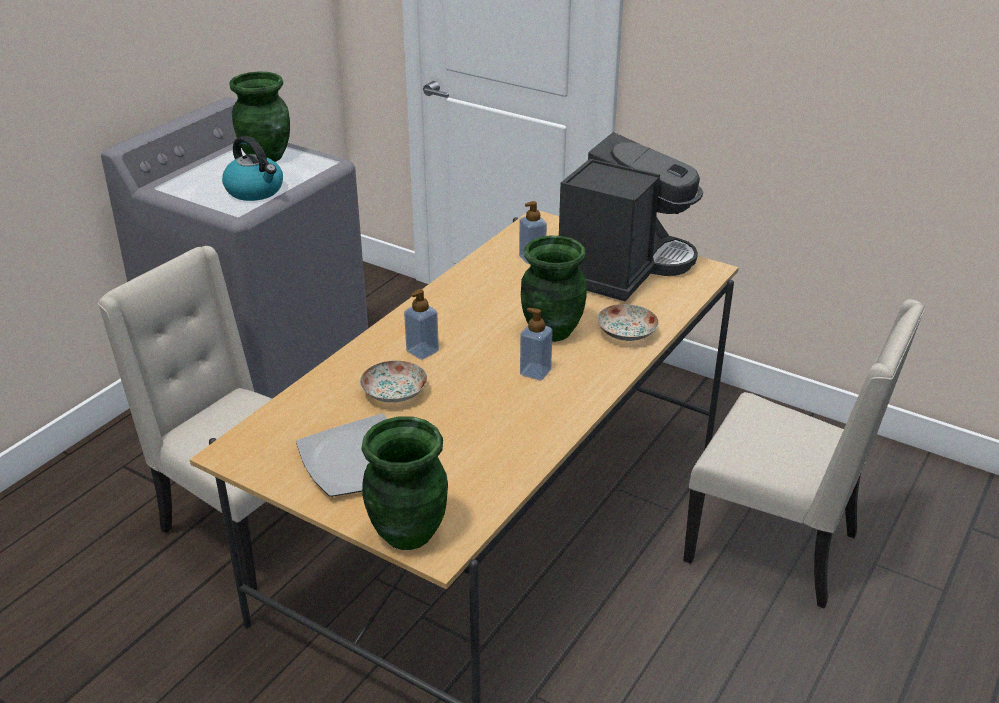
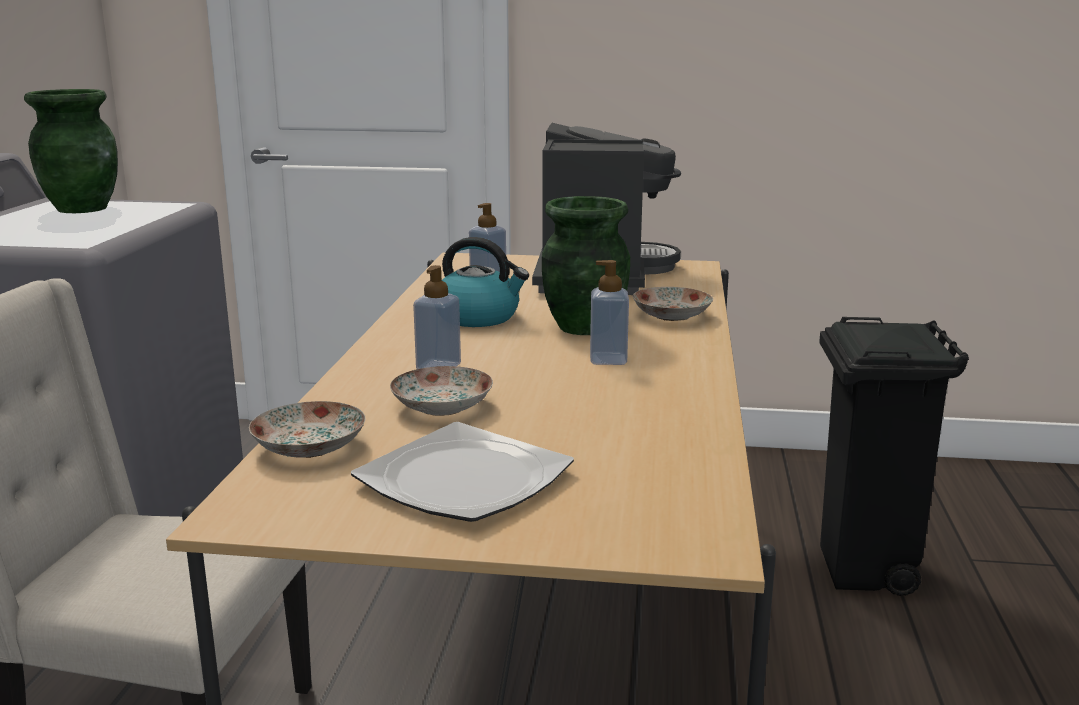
camera: 25 degrees left, 15 degrees down
kettle [222,136,283,201] -> kettle moved to [442,237,529,327]
green vase [362,416,448,550] -> none
beige chair [683,299,925,609] -> black trash can [819,317,969,596]
none -> plate [249,401,365,458]

